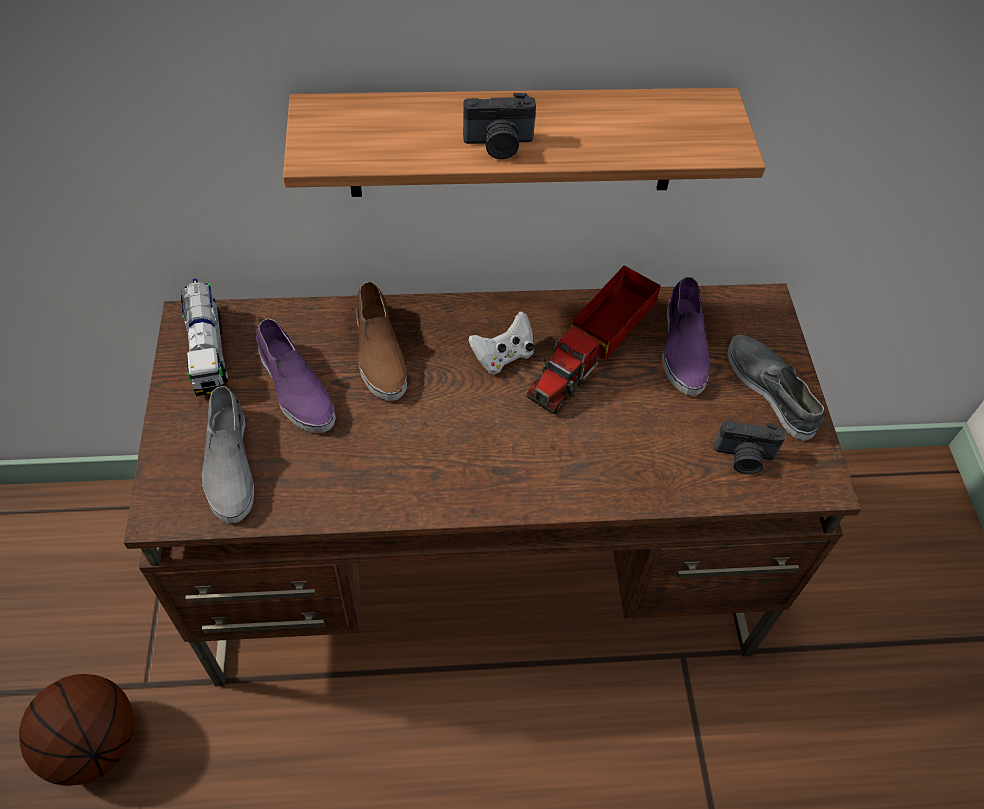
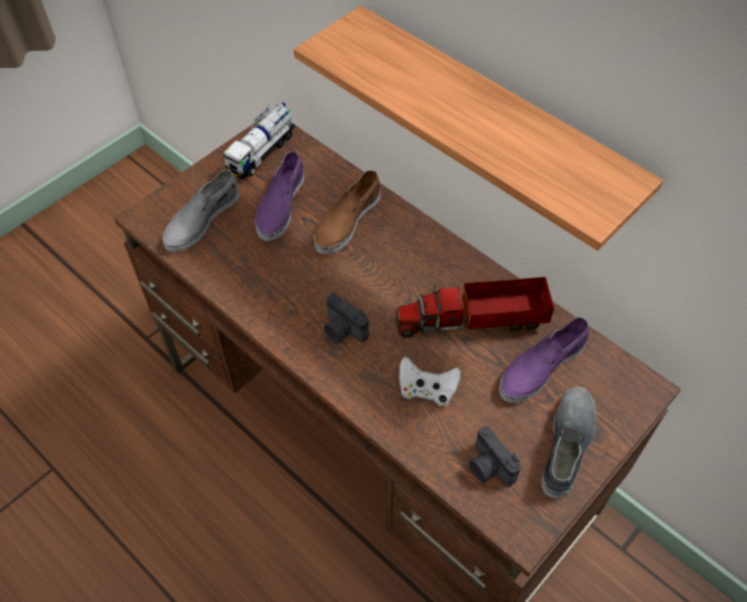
camera: 50 degrees right, 0 degrees up
basketball [19,674,134,786] -> none
camera [463,93,536,159] -> camera moved to [324,293,369,343]
white game controller [468,312,534,374] -> white game controller moved to [399,356,461,406]

